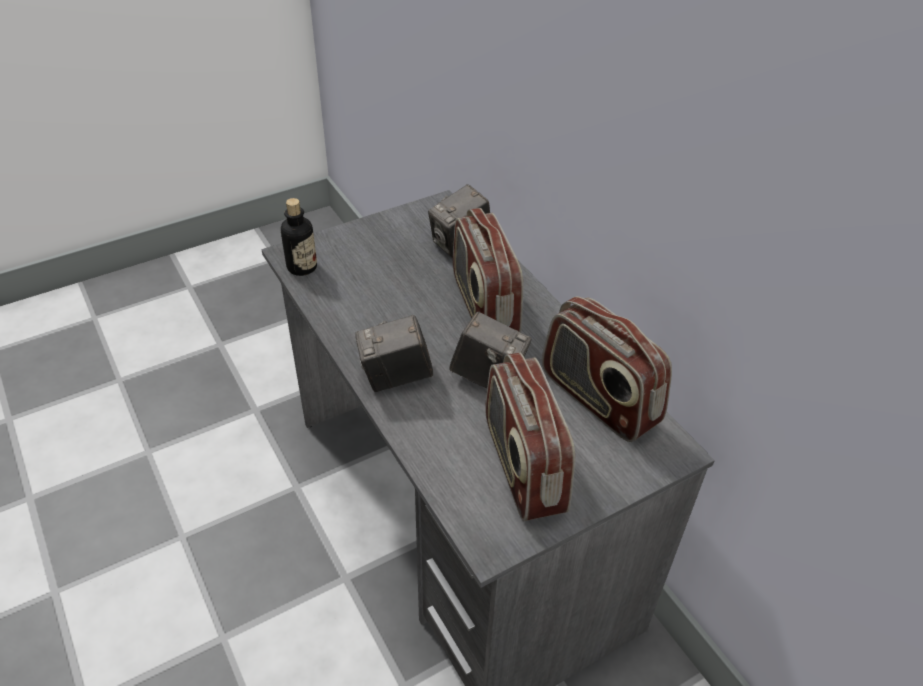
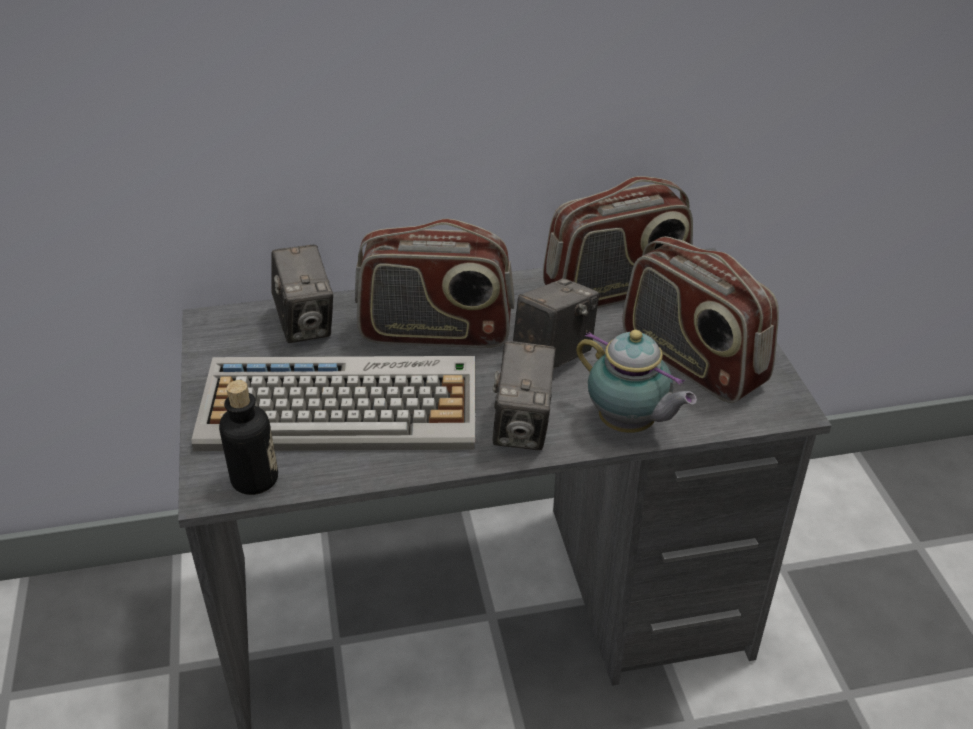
camera: 70 degrees left, 5 degrees down
radio [485,353,575,521] -> radio turned 45 degrees clockwise [622,236,779,403]
none -> keyboard [192,356,475,451]
none -> teapot [576,330,697,433]

